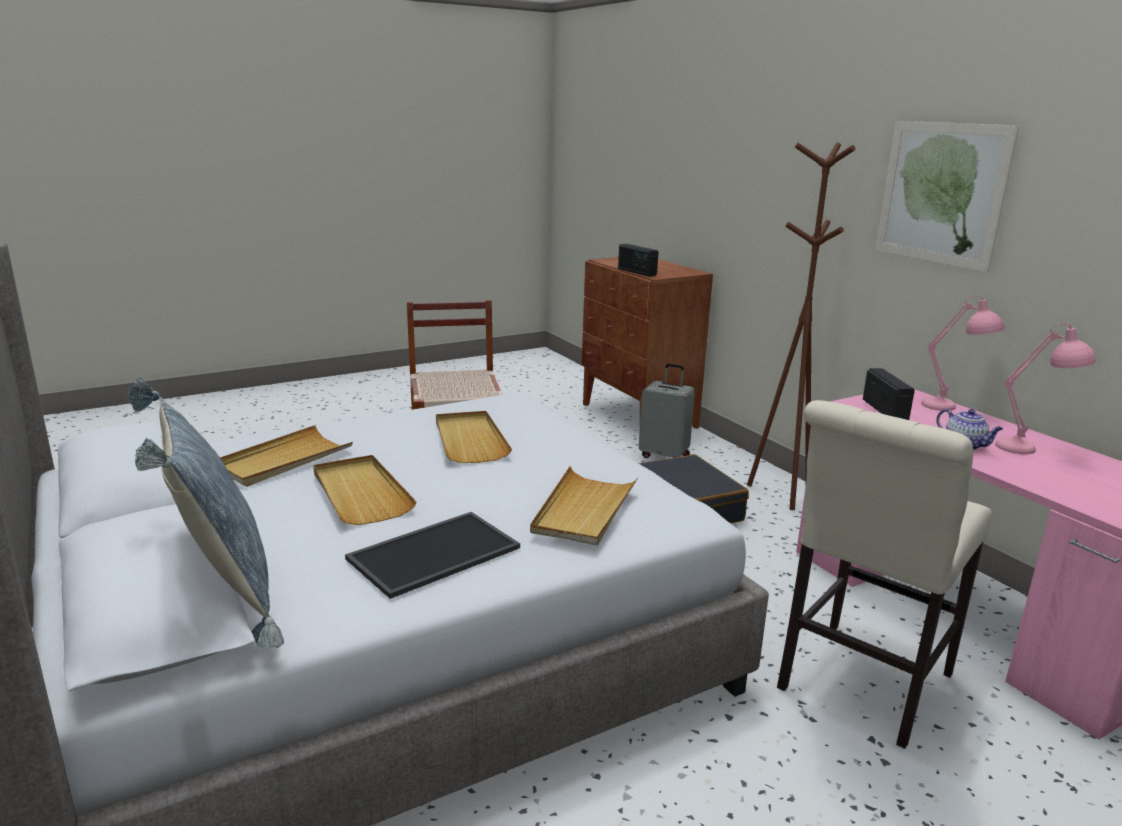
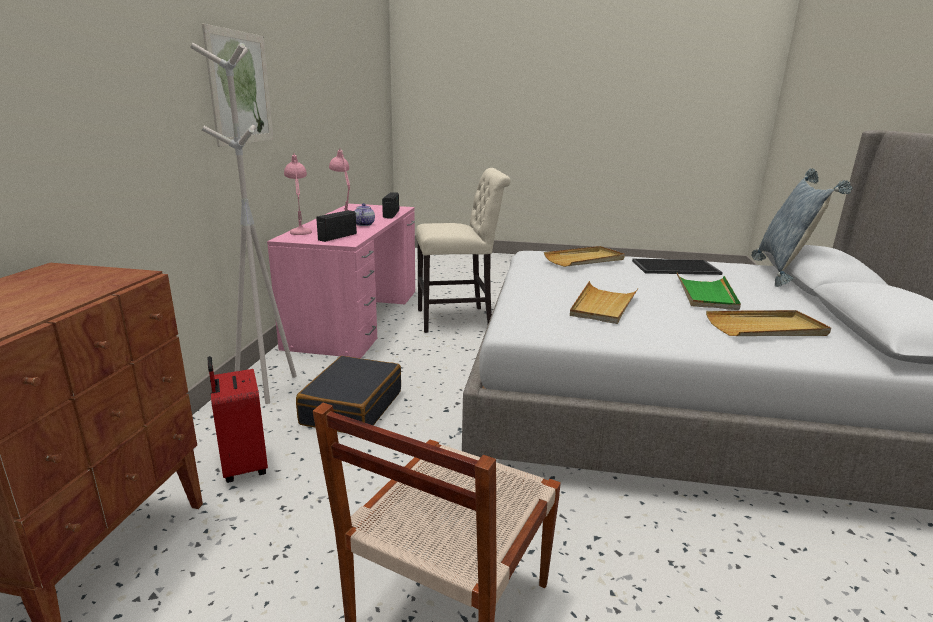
camera: 140 degrees left, 0 degrees up
beige tray [313,455,417,525] -> green tray [676,272,741,310]
radio [618,244,659,277] -> radio moved to [382,192,400,219]
grey suitcase [639,363,695,458] -> red suitcase [208,356,268,483]
brown clothes rack [747,143,856,510] -> grey clothes rack [190,43,297,404]

